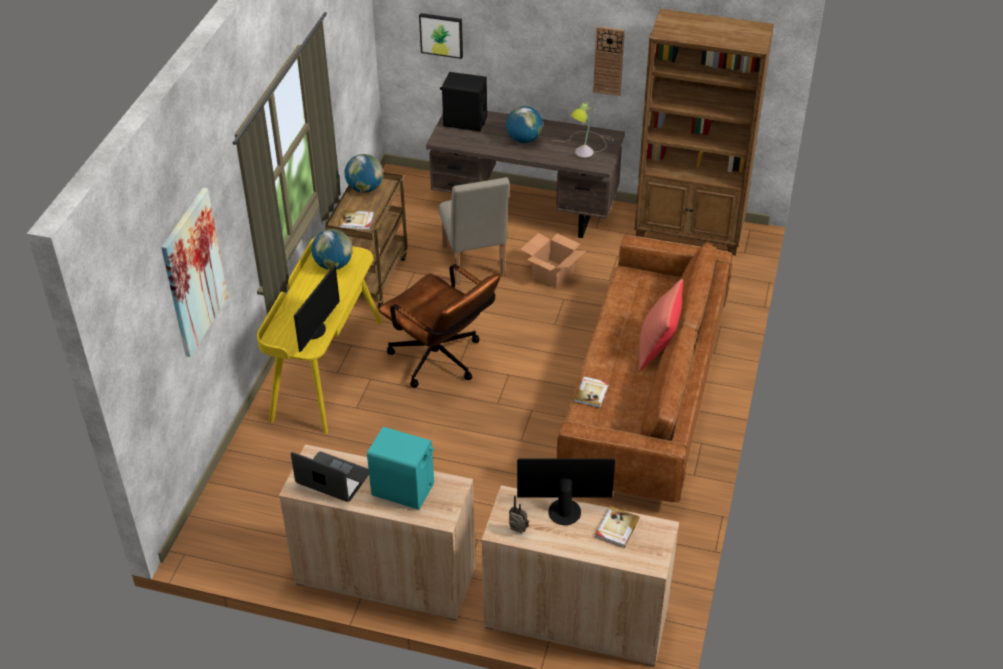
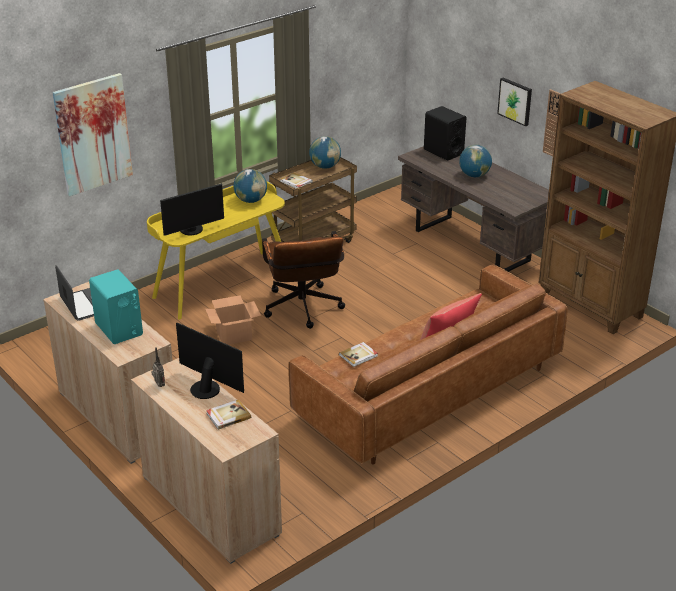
camera: 35 degrees right, 10 degrees down
picture [419,13,463,59] -> picture moved to [497,78,532,126]
beige chair [439,177,510,285] -> none
cardboard box [520,233,585,288] -> cardboard box moved to [205,295,261,345]
table lamp [553,100,614,157] -> none

